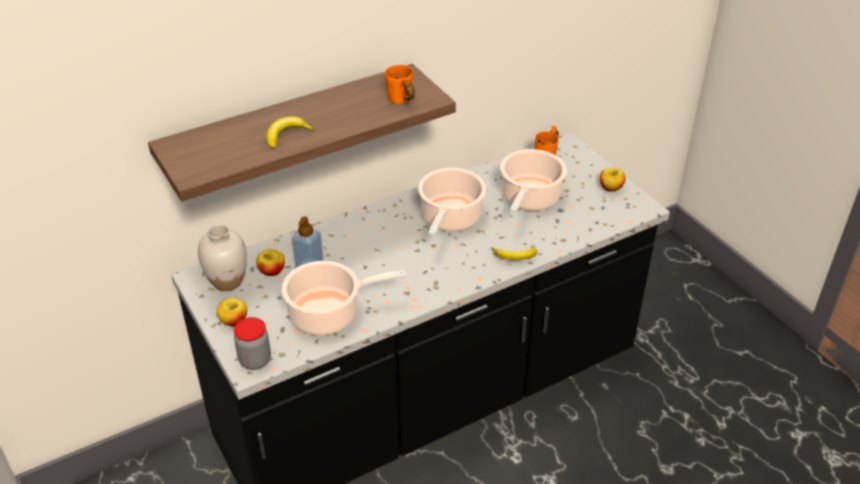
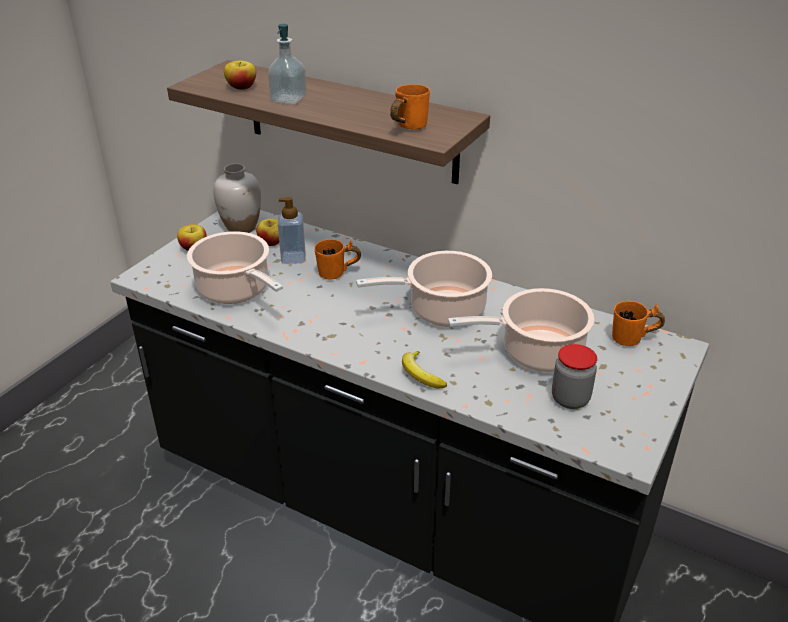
camera: 60 degrees right, 5 degrees down
jar [234,317,271,370] -> jar moved to [552,344,597,409]
banana [266,116,314,149] -> soap dispenser [268,24,307,104]
apple [600,168,625,191] -> apple moved to [224,60,256,90]
none -> orange mug [314,239,361,279]

